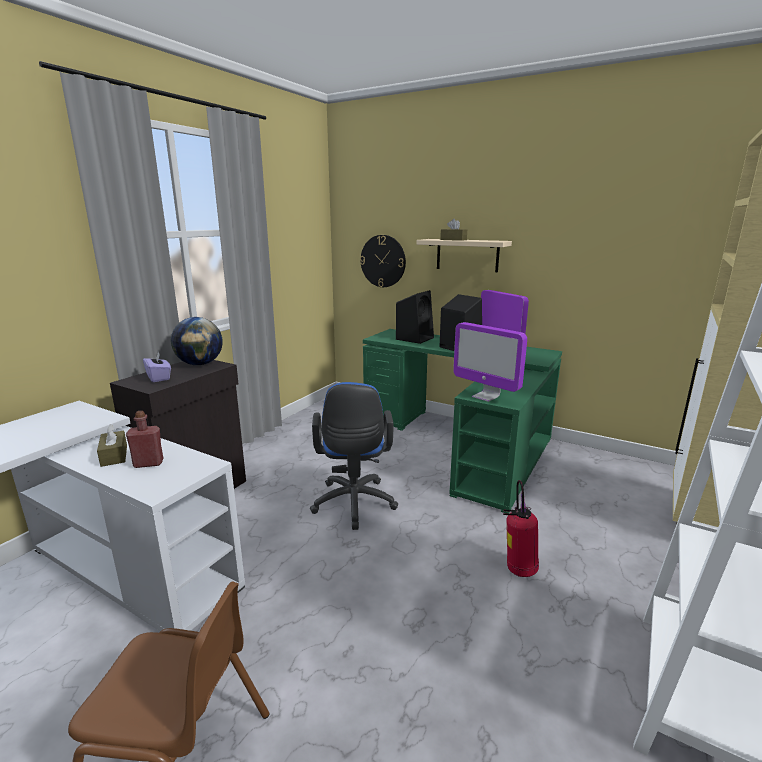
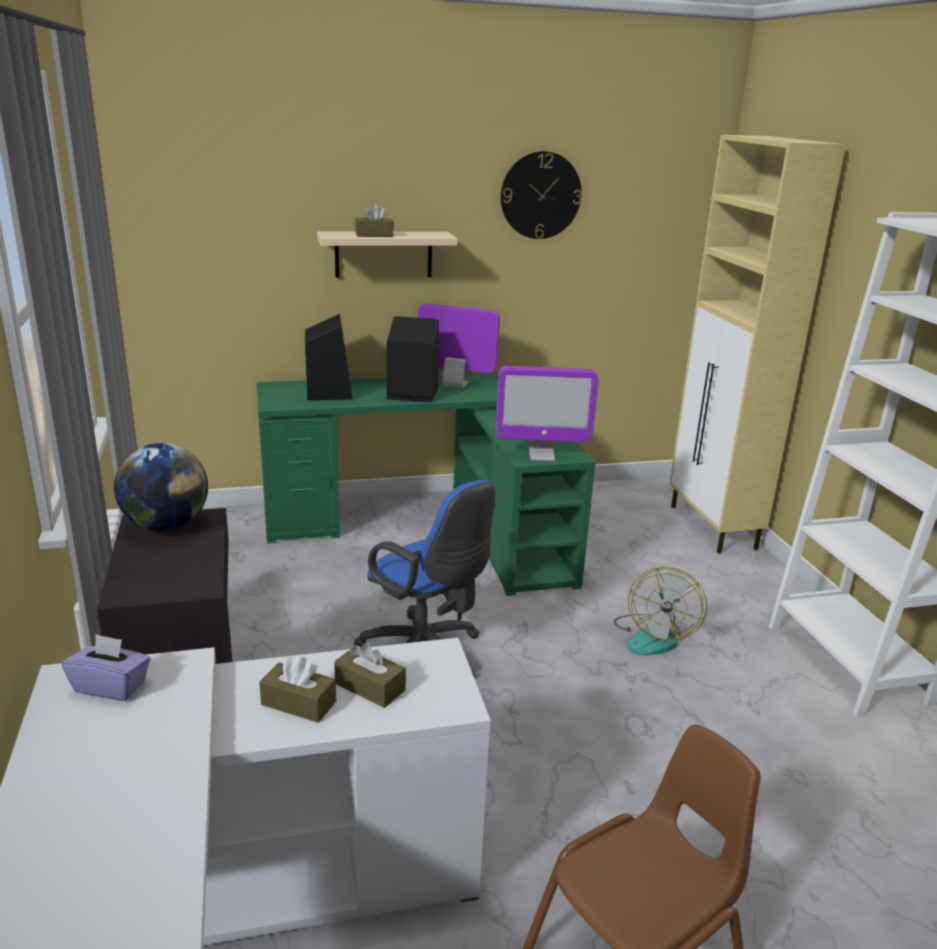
camera: 45 degrees left, 5 degrees up
red bottle [126,411,164,468] -> brown tissue box [334,642,406,708]
purple tissue box [143,352,171,382] -> purple tissue box moved to [62,634,150,701]
wall clock [360,235,406,287] -> wall clock moved to [501,151,582,239]
fire extinguisher [503,480,539,577] -> fan [614,567,707,655]

